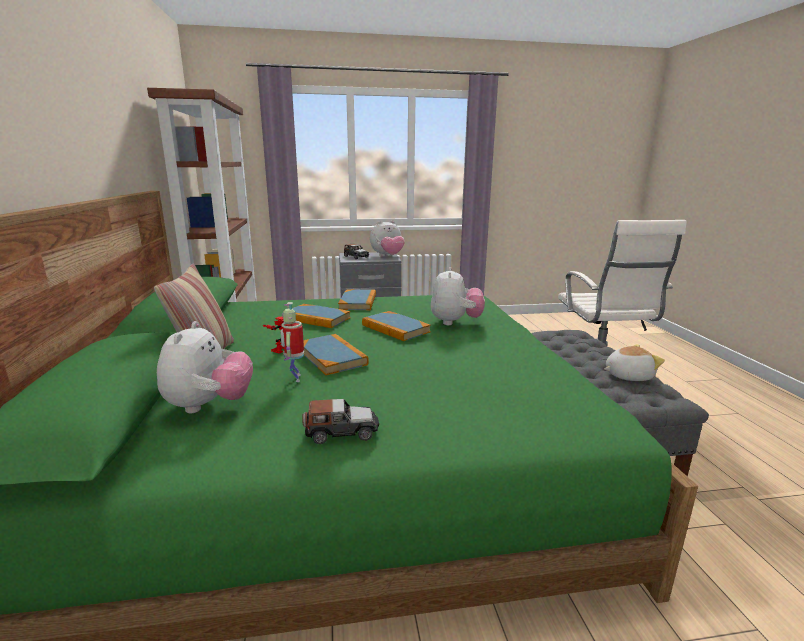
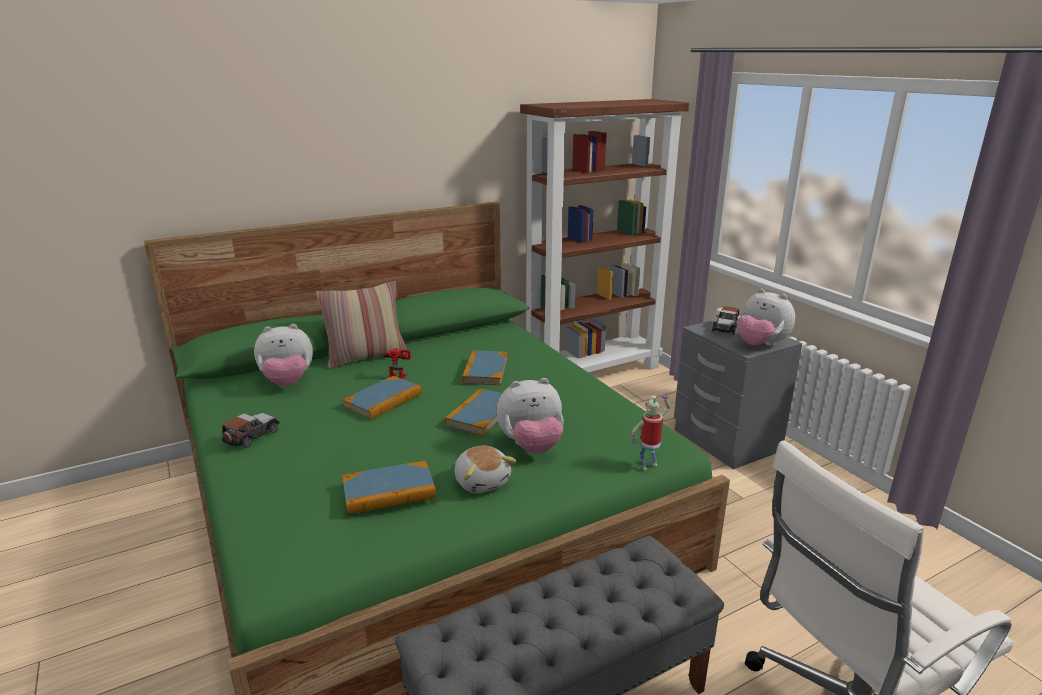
camera: 70 degrees right, 5 degrees up
toy robot [280,302,304,382] -> toy robot moved to [631,395,670,470]
toy car [302,399,379,444] -> toy car turned 120 degrees counterclockwise [222,413,280,448]
book [338,289,376,310] -> book moved to [342,461,436,514]
plush toy [604,344,665,381] -> plush toy moved to [454,446,516,493]

